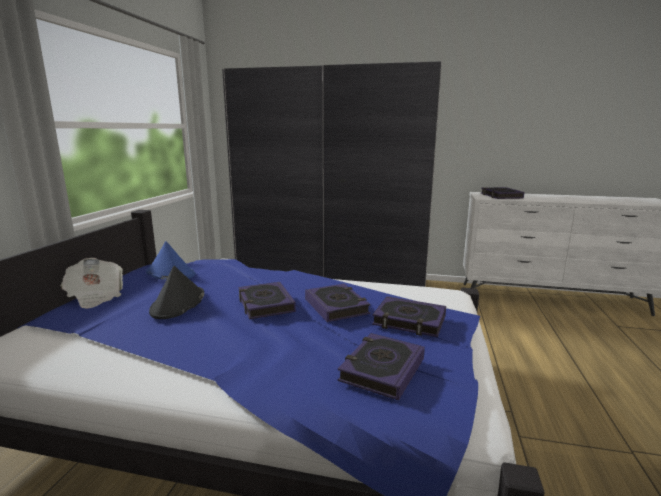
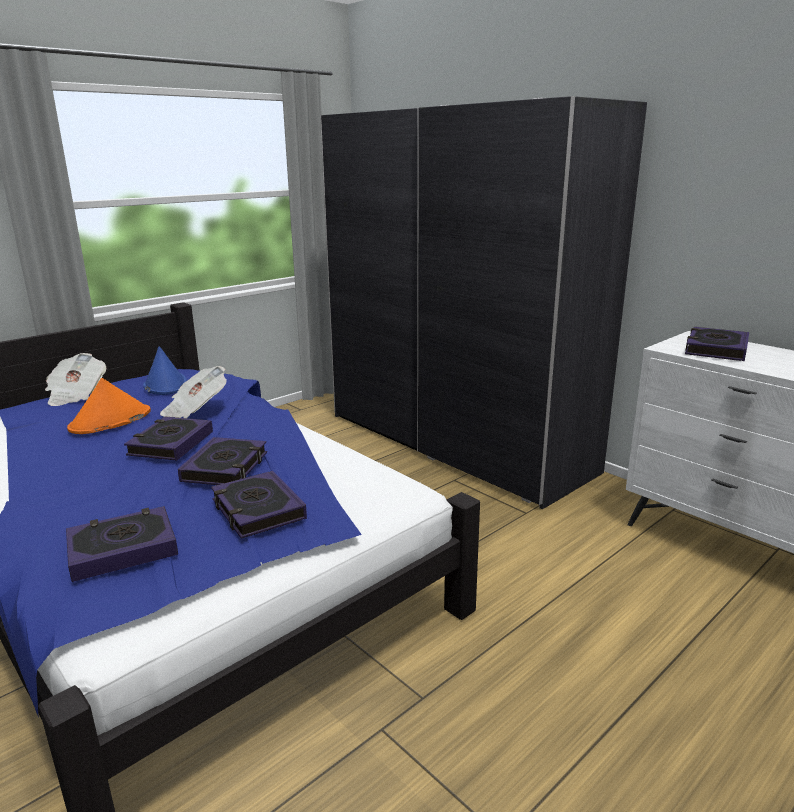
camera: 35 degrees right, 5 degrees up
black hat [149,266,204,319] -> orange hat [67,378,151,434]
none -> newspaper [160,366,227,418]

